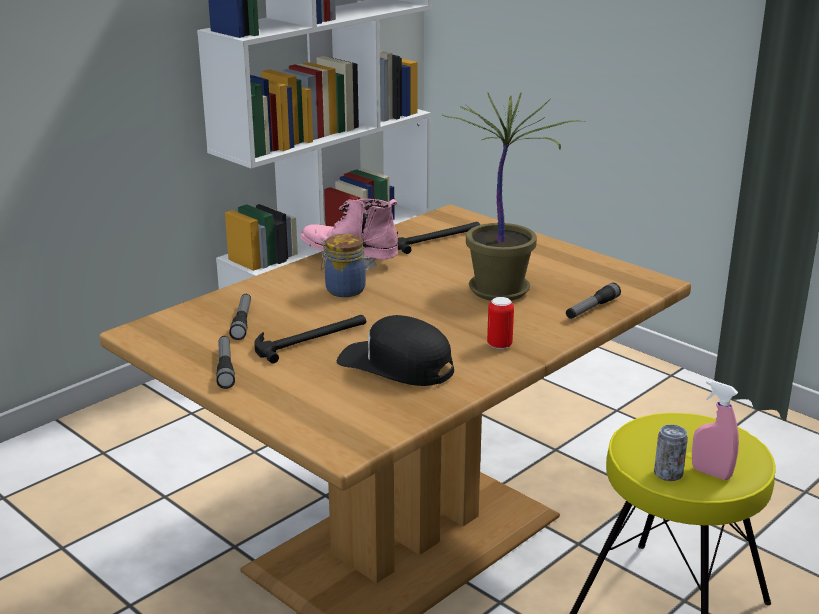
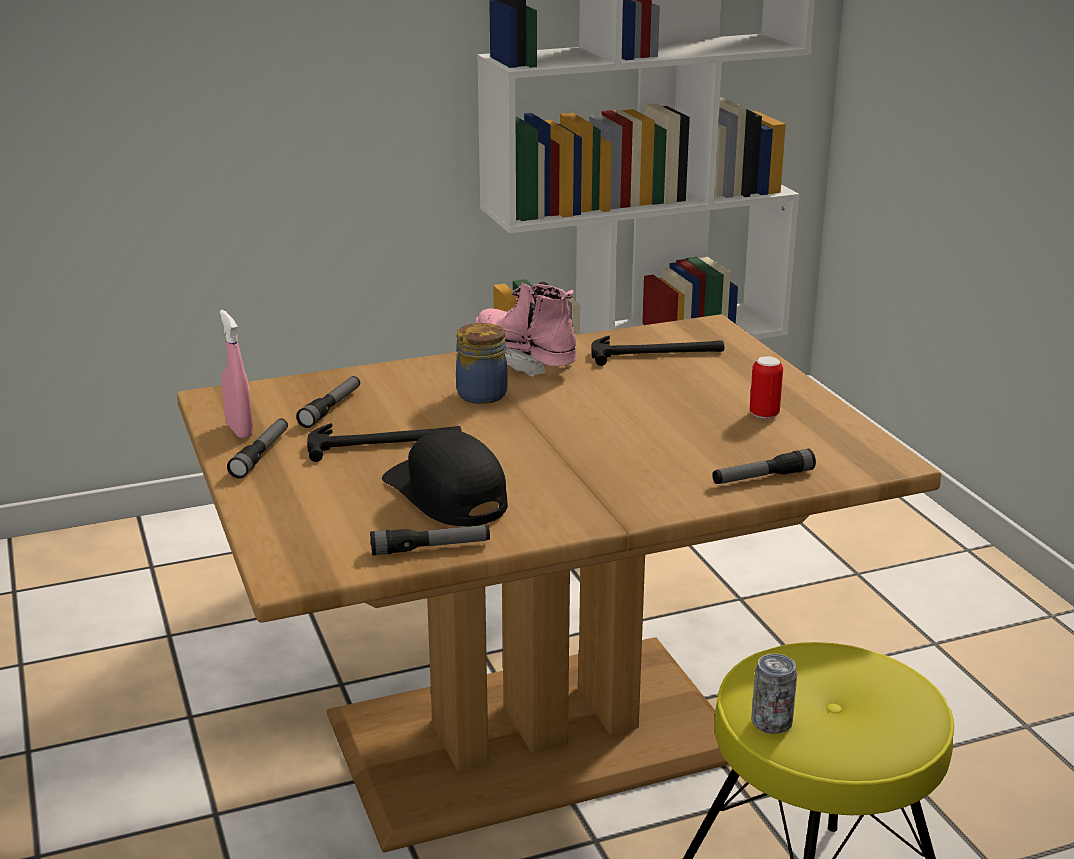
camera: 25 degrees right, 0 degrees up
potted plant [441,92,587,301] -> none
can [487,297,514,349] -> can moved to [750,356,783,419]
pink spray bottle [692,380,739,480] -> pink spray bottle moved to [219,310,253,439]
none -> flashlight [370,525,490,556]

